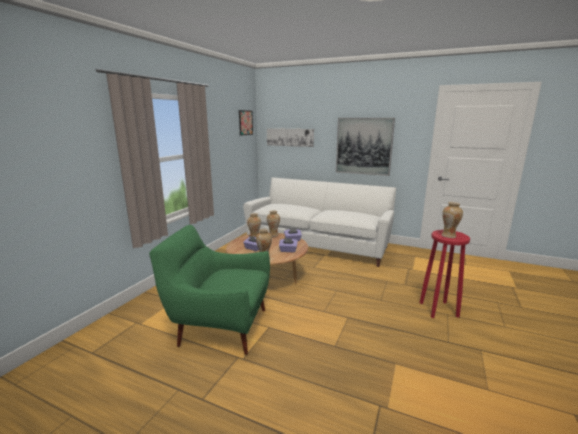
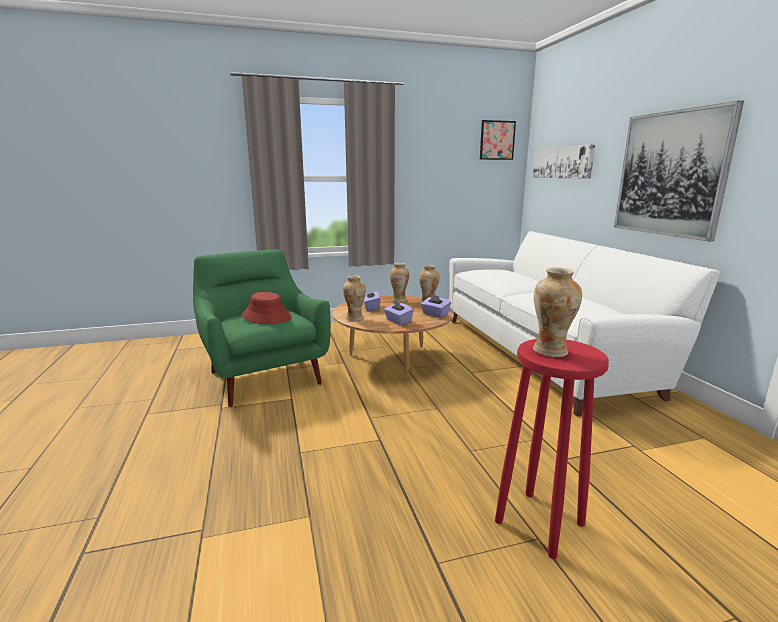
camera: 50 degrees right, 0 degrees up
none -> red hat [242,292,292,324]

